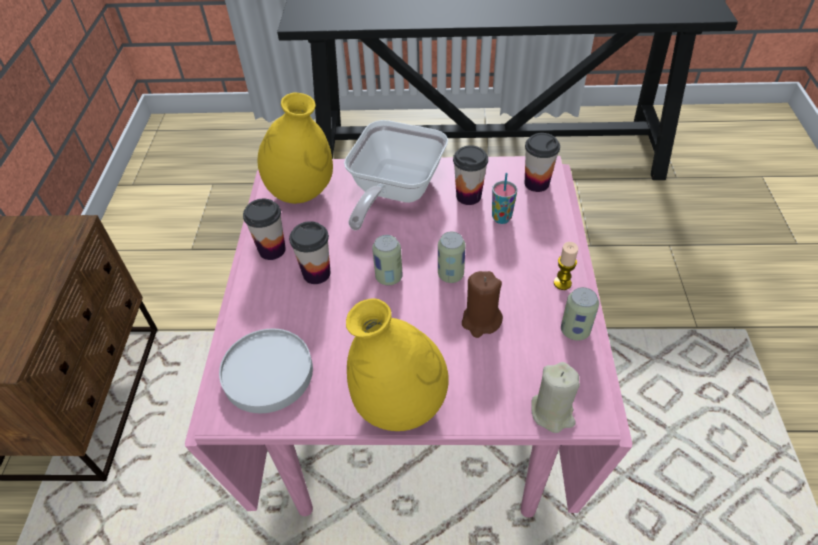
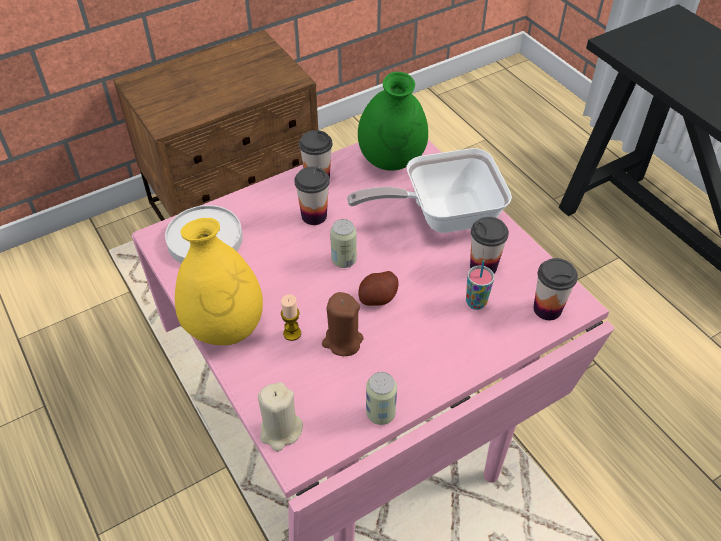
camera: 55 degrees right, 0 degrees up
yellow vase [258,93,333,204] -> green vase [358,72,428,171]
can [438,231,466,283] -> potato [358,271,398,306]
candle [554,242,578,290] -> candle moved to [281,294,301,341]

